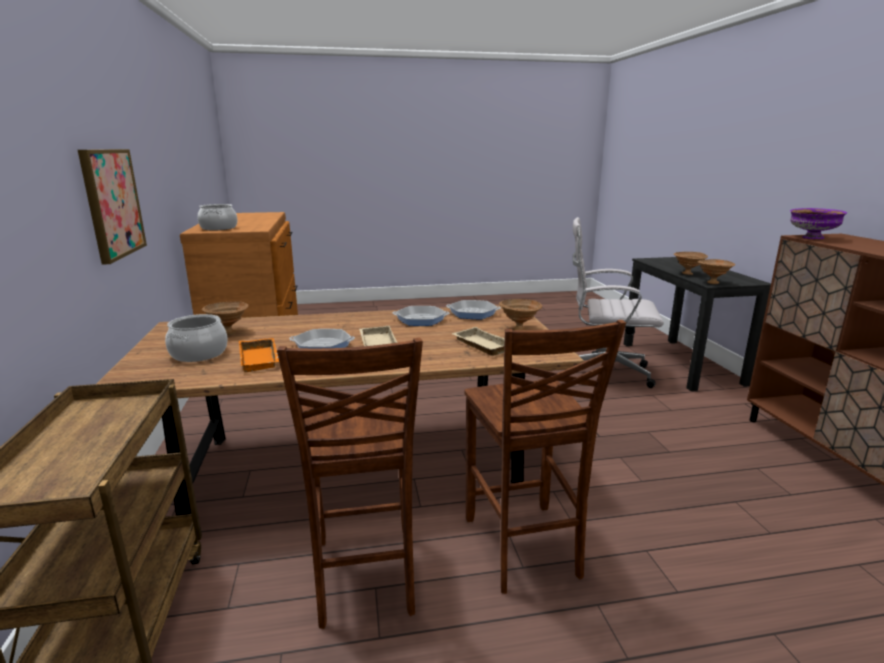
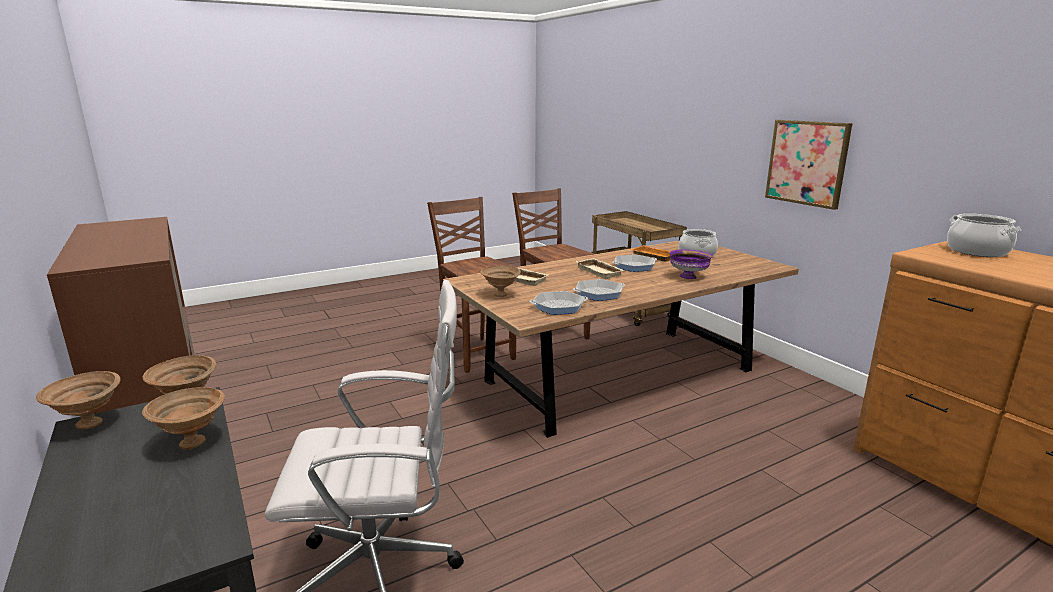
camera: 160 degrees right, 0 degrees up
brown bowl [202,301,248,335] -> brown bowl moved to [36,371,121,430]
purple bowl [790,208,847,239] -> purple bowl moved to [669,249,713,279]

